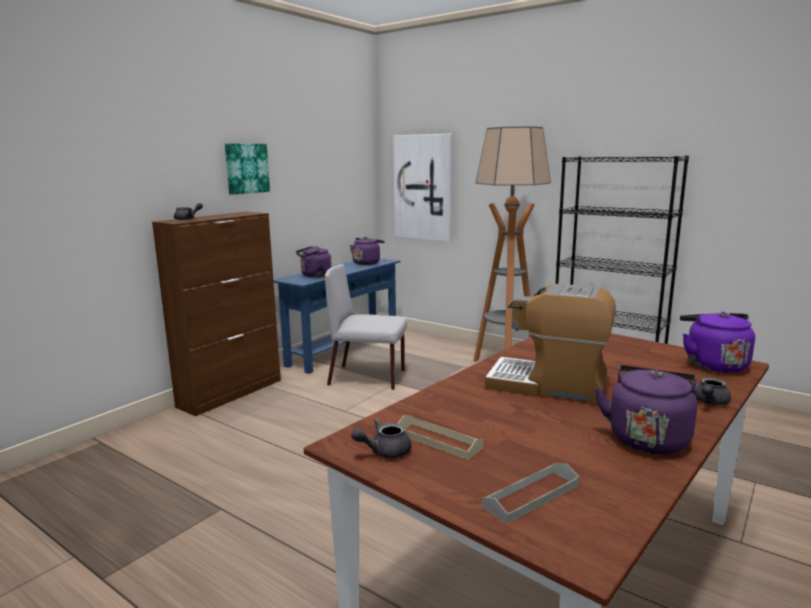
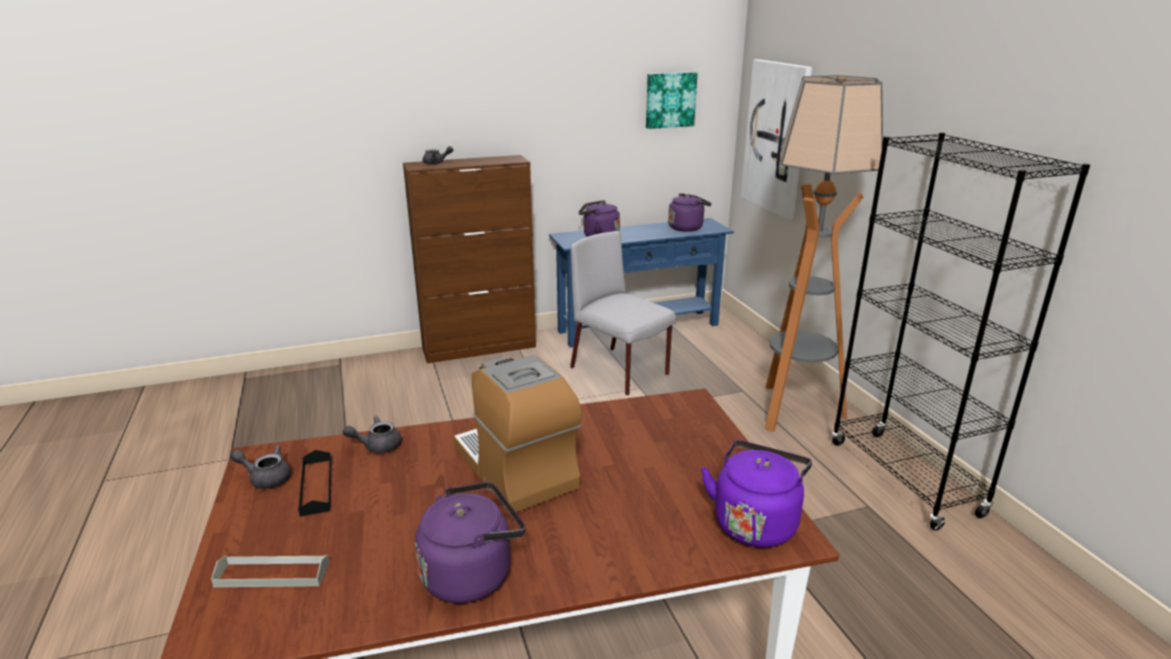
camera: 35 degrees right, 10 degrees up
picture [225,144,270,195] -> picture moved to [646,72,698,129]
beige tray [397,415,483,460] -> black tray [298,450,332,516]
grey teapot [689,377,731,405] -> grey teapot moved to [343,416,402,453]

